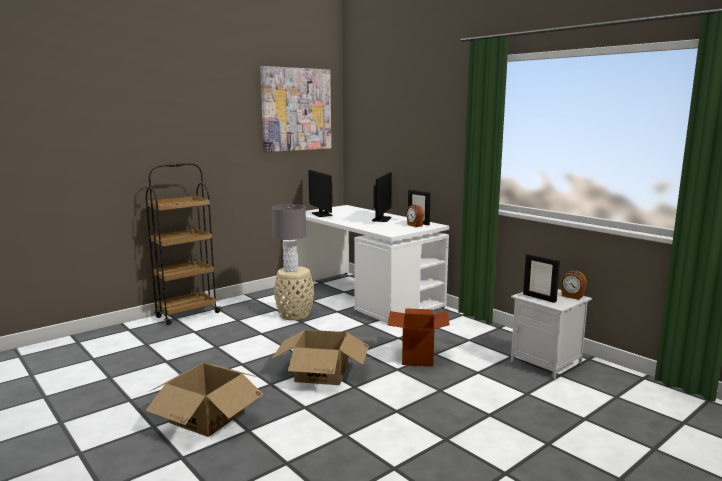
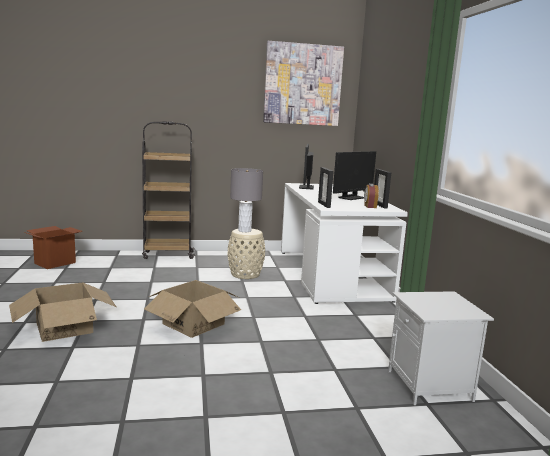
camera: 30 degrees right, 0 degrees up
cardboard box [388,308,450,367] -> cardboard box moved to [24,226,82,269]
picture frame [523,254,560,303] -> picture frame moved to [318,167,334,208]
alarm clock [561,270,587,300] -> none

